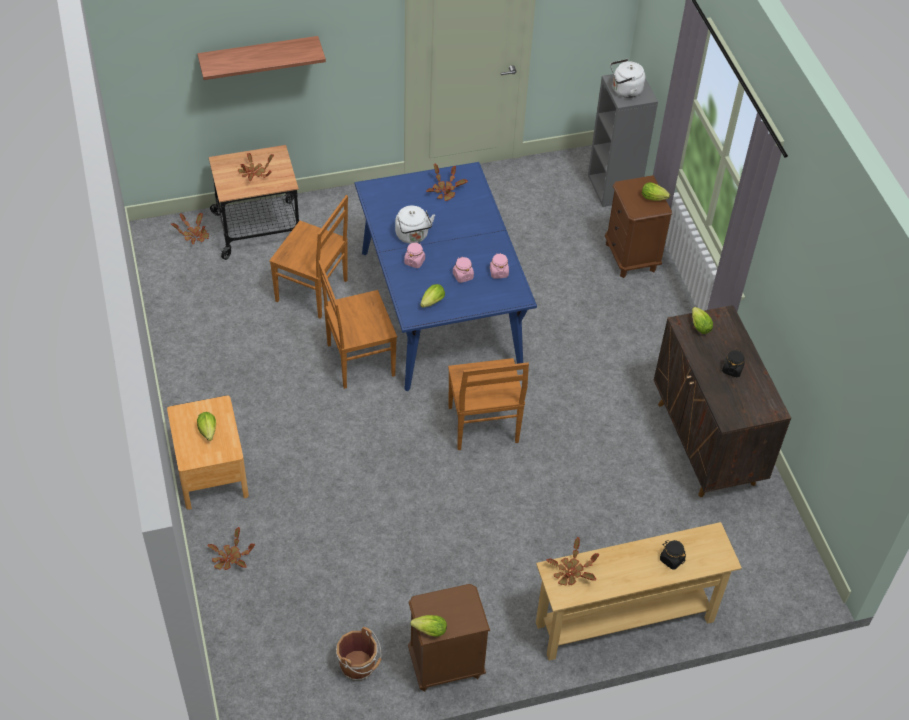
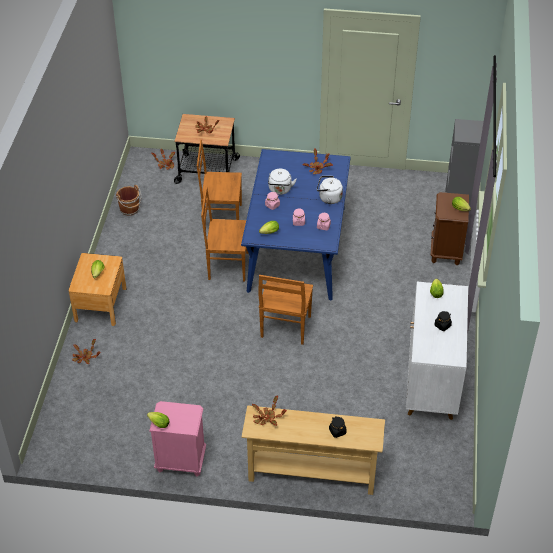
camera: 25 degrees right, 5 degrees down
shelf [197,36,326,80] -> none
brown chair [269,195,348,319] -> brown chair turned 135 degrees clockwise [197,139,242,229]
brown bucket [336,627,382,681] -> brown bucket moved to [116,185,141,216]
brown nightstand [408,584,490,692] -> pink nightstand [149,401,206,477]
white kettle [610,59,646,98] -> white kettle moved to [317,176,343,204]
brown cabinet [654,305,791,497] -> white cabinet [406,282,468,420]

